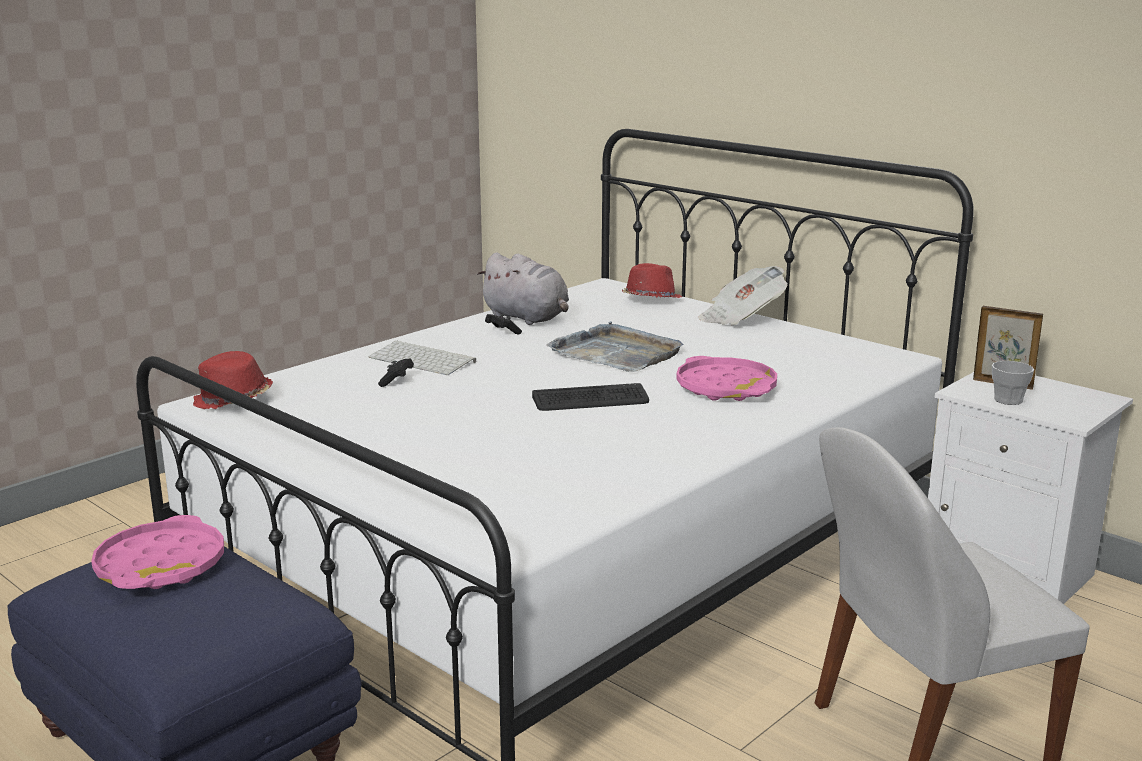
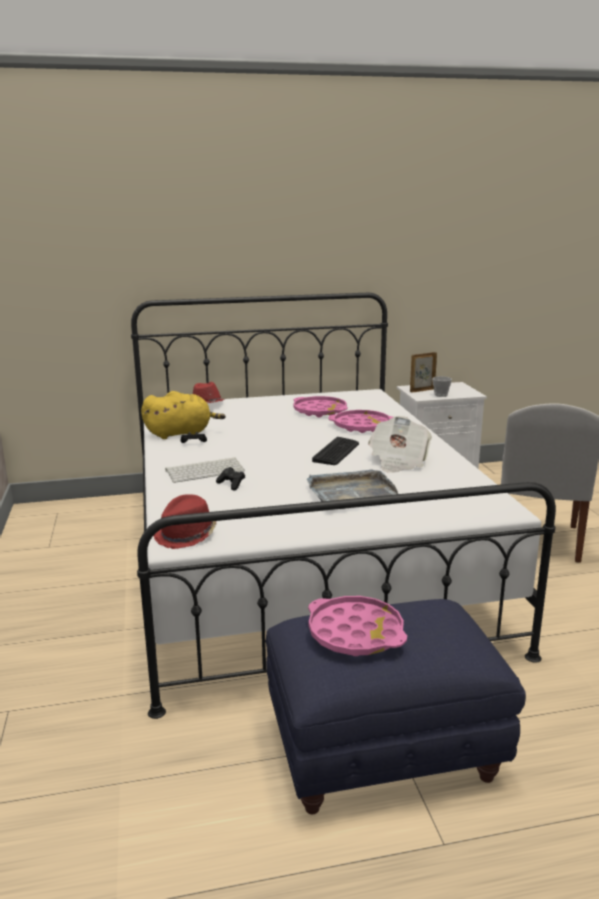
camera: 55 degrees left, 0 degrees up
grey plush toy [477,253,569,325] -> yellow plush toy [141,391,226,439]
grey tray [546,321,684,372] -> grey tray moved to [307,469,398,509]
newspaper [698,266,787,326] -> newspaper moved to [368,416,432,473]
none -> pink tray [293,396,348,417]

